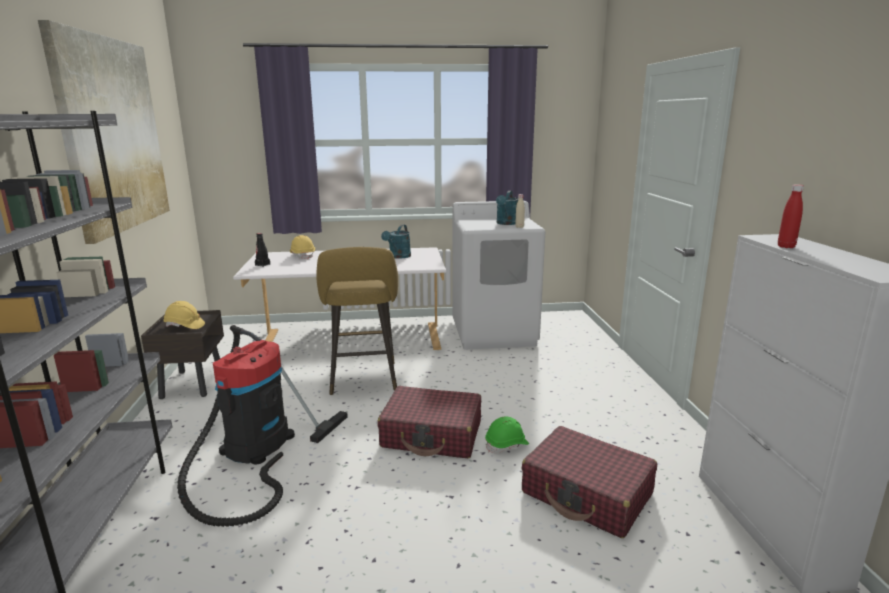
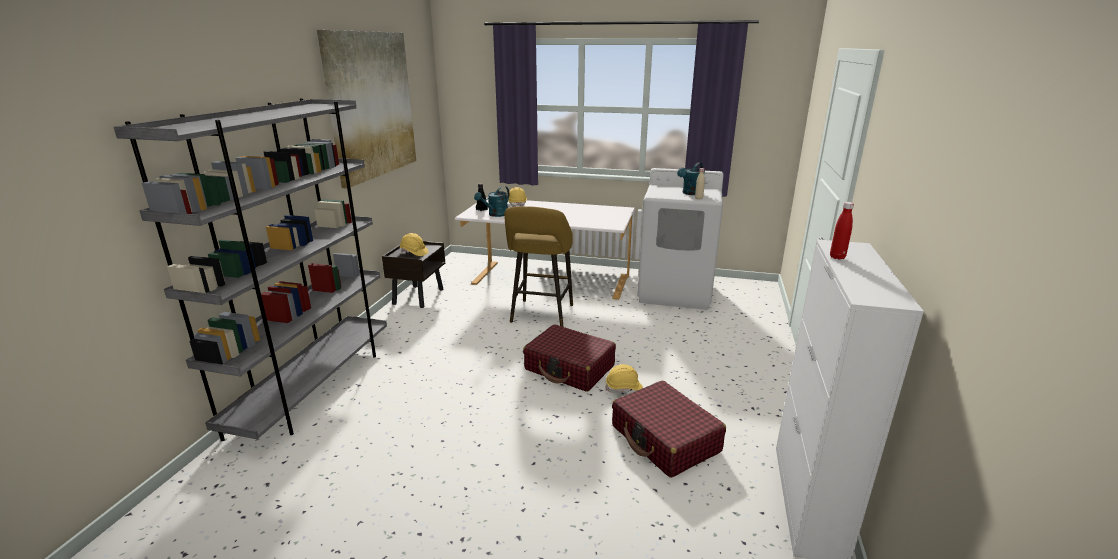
camera: 20 degrees right, 5 degrees up
vacuum cleaner [177,325,348,527] -> none
turquoise watering can [381,224,411,259] -> turquoise watering can moved to [474,186,509,217]
green hard hat [485,417,529,453] -> yellow hard hat [605,364,643,393]

